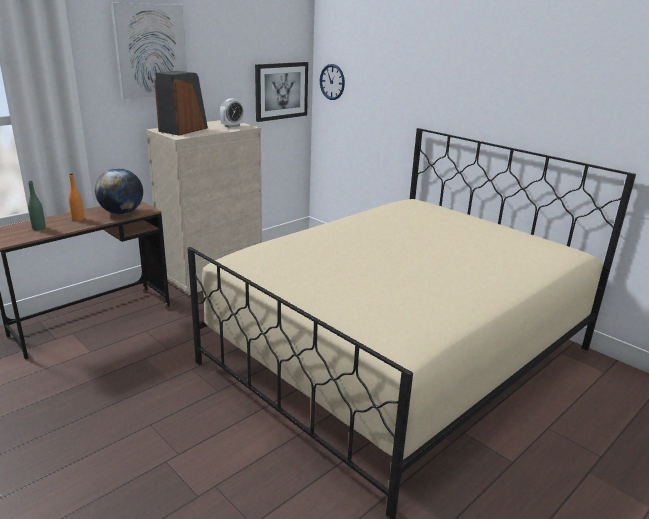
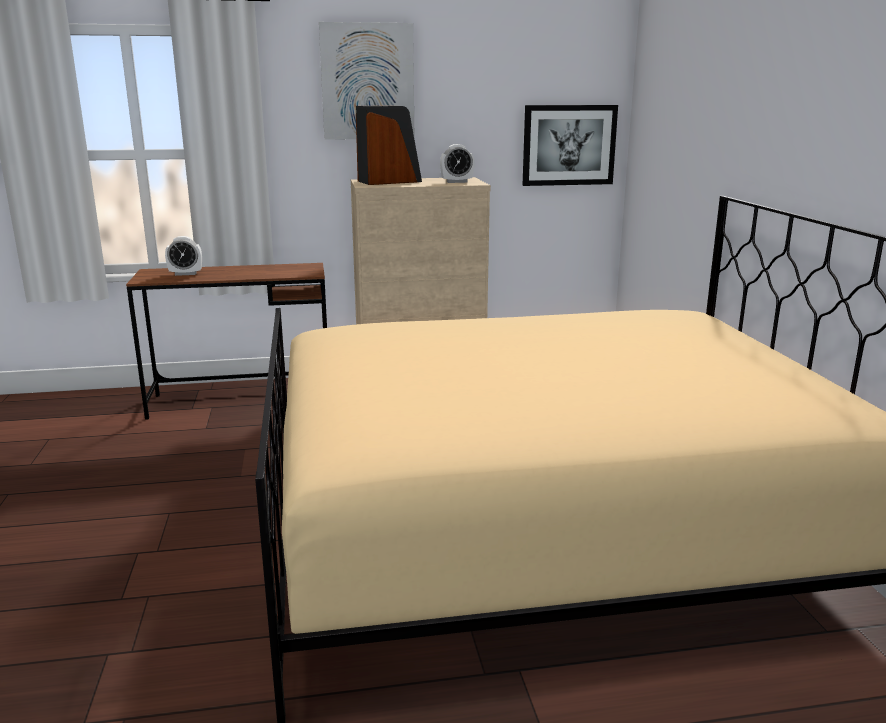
camera: 35 degrees right, 5 degrees down
green bottle [28,181,45,230] -> alarm clock [165,236,202,276]
orange bottle [68,173,84,221] -> none
globe [95,168,143,214] -> none
wall clock [320,64,345,100] -> none

